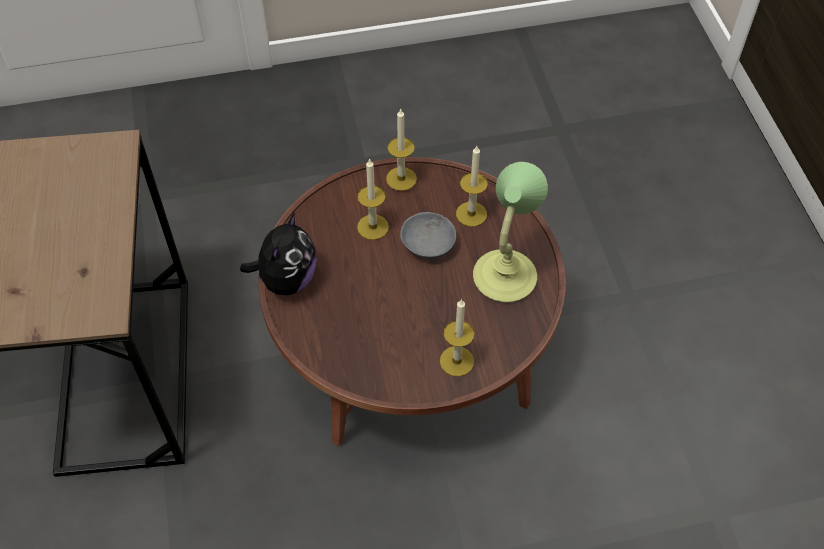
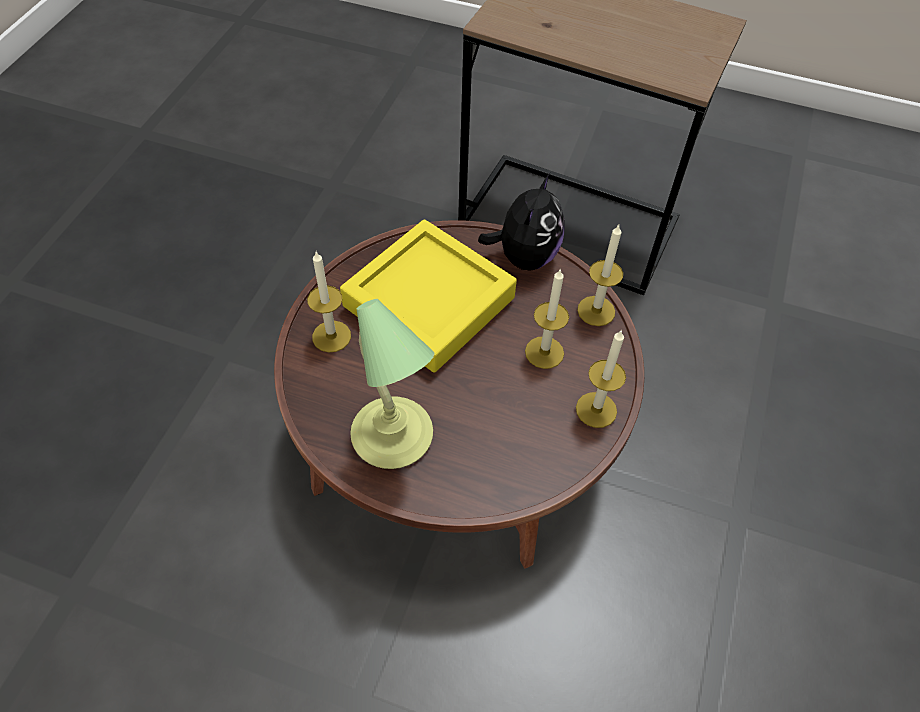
camera: 120 degrees right, 0 degrees up
plush toy [240,212,317,295] -> plush toy turned 120 degrees counterclockwise [478,173,564,271]
grey bowl [400,212,456,259] -> none
candle [456,146,488,227] -> candle moved to [577,225,623,326]
none -> yellow tray [340,219,517,372]

